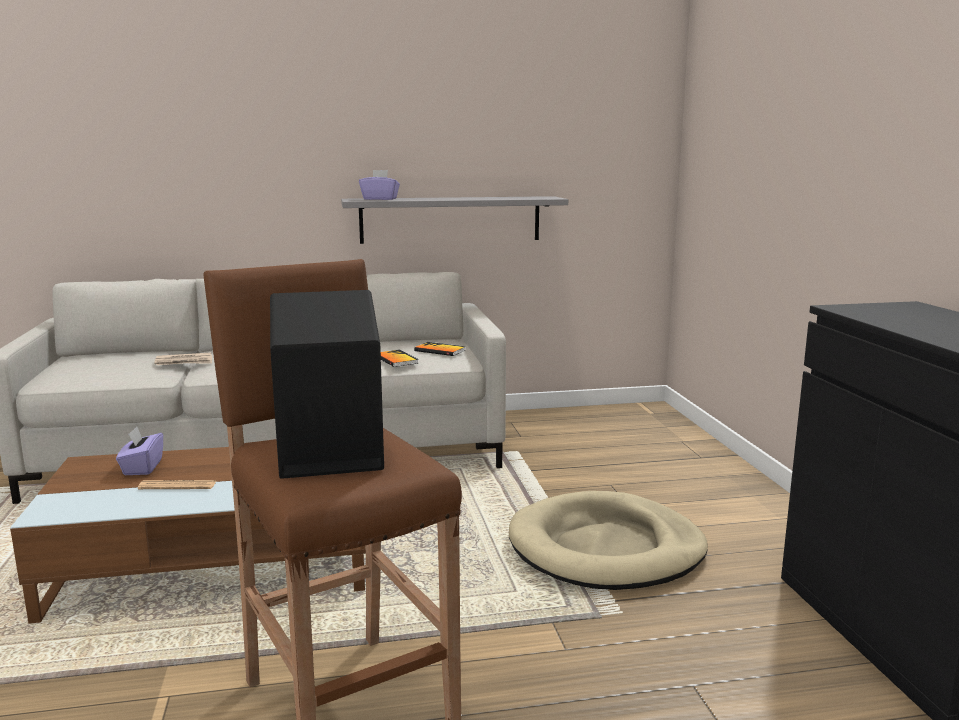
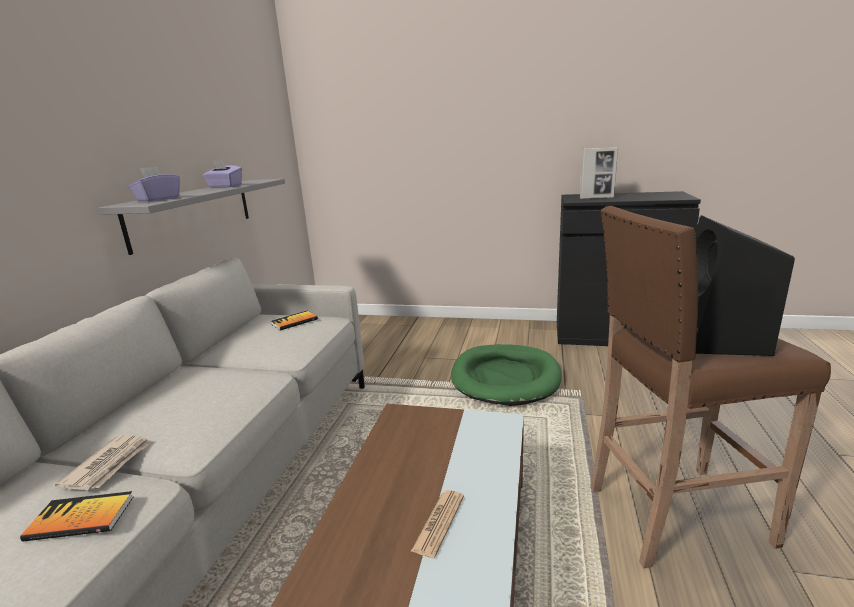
camera: 65 degrees left, 5 degrees up
purple tissue box [116,427,163,475] -> purple tissue box moved to [203,160,242,188]
book [381,350,419,367] -> book moved to [20,491,134,542]
beige dog bed [509,491,708,590] -> green dog bed [451,344,562,406]
none -> picture frame [580,147,618,199]

